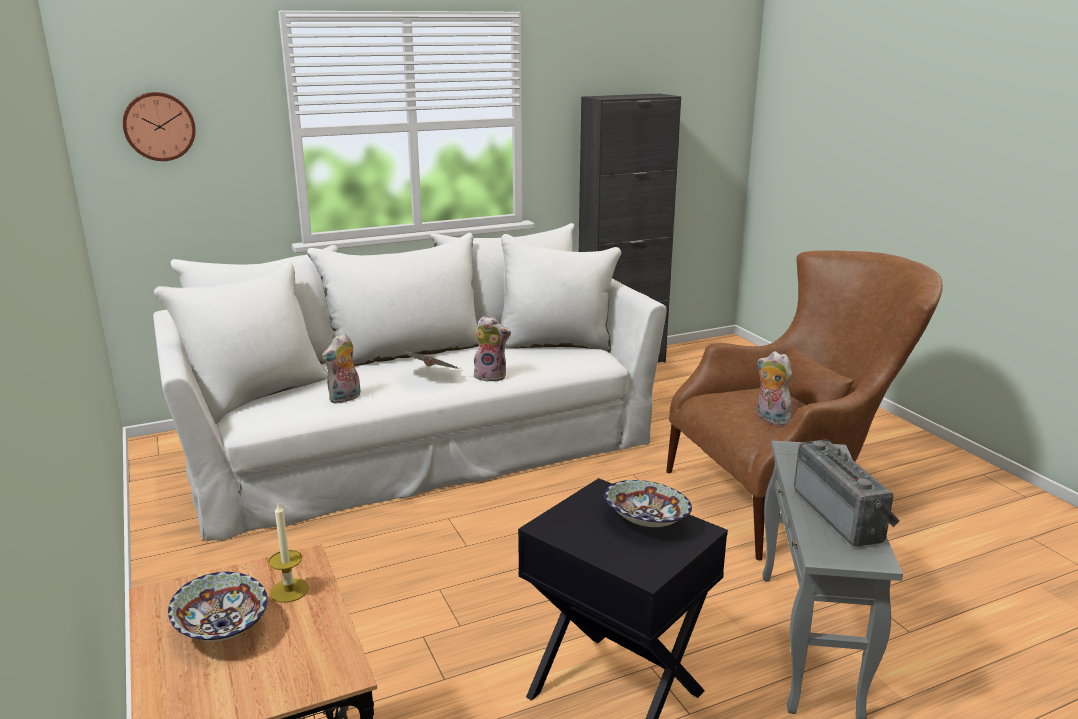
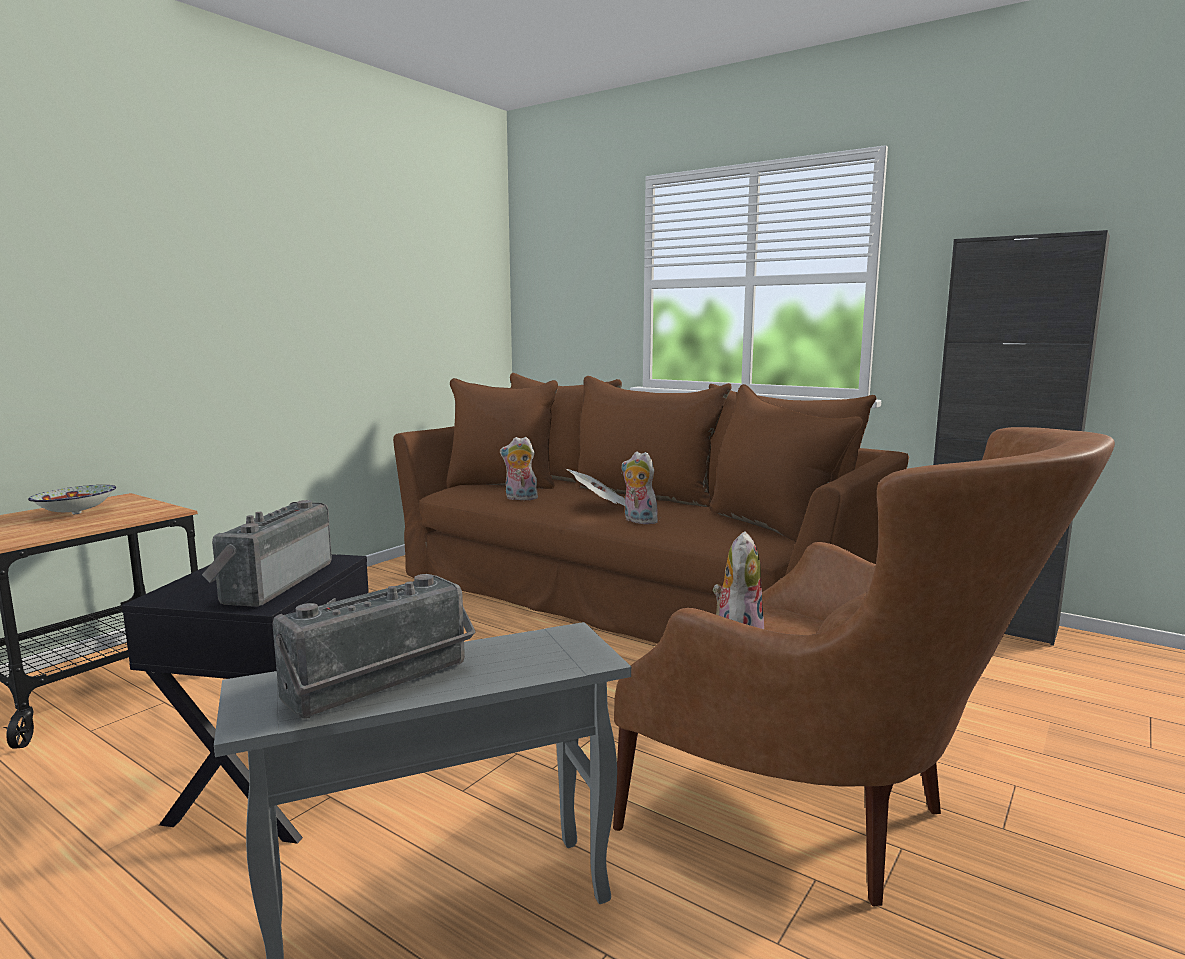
camera: 60 degrees right, 10 degrees down
wall clock [123,92,196,161] -> none
white sofa [153,223,667,541] -> brown sofa [393,373,909,643]
candle [268,503,309,603] -> none
plush toy [474,316,511,382] -> plush toy turned 150 degrees clockwise [621,451,658,524]
bowl [604,480,692,527] -> radio [202,500,332,607]

